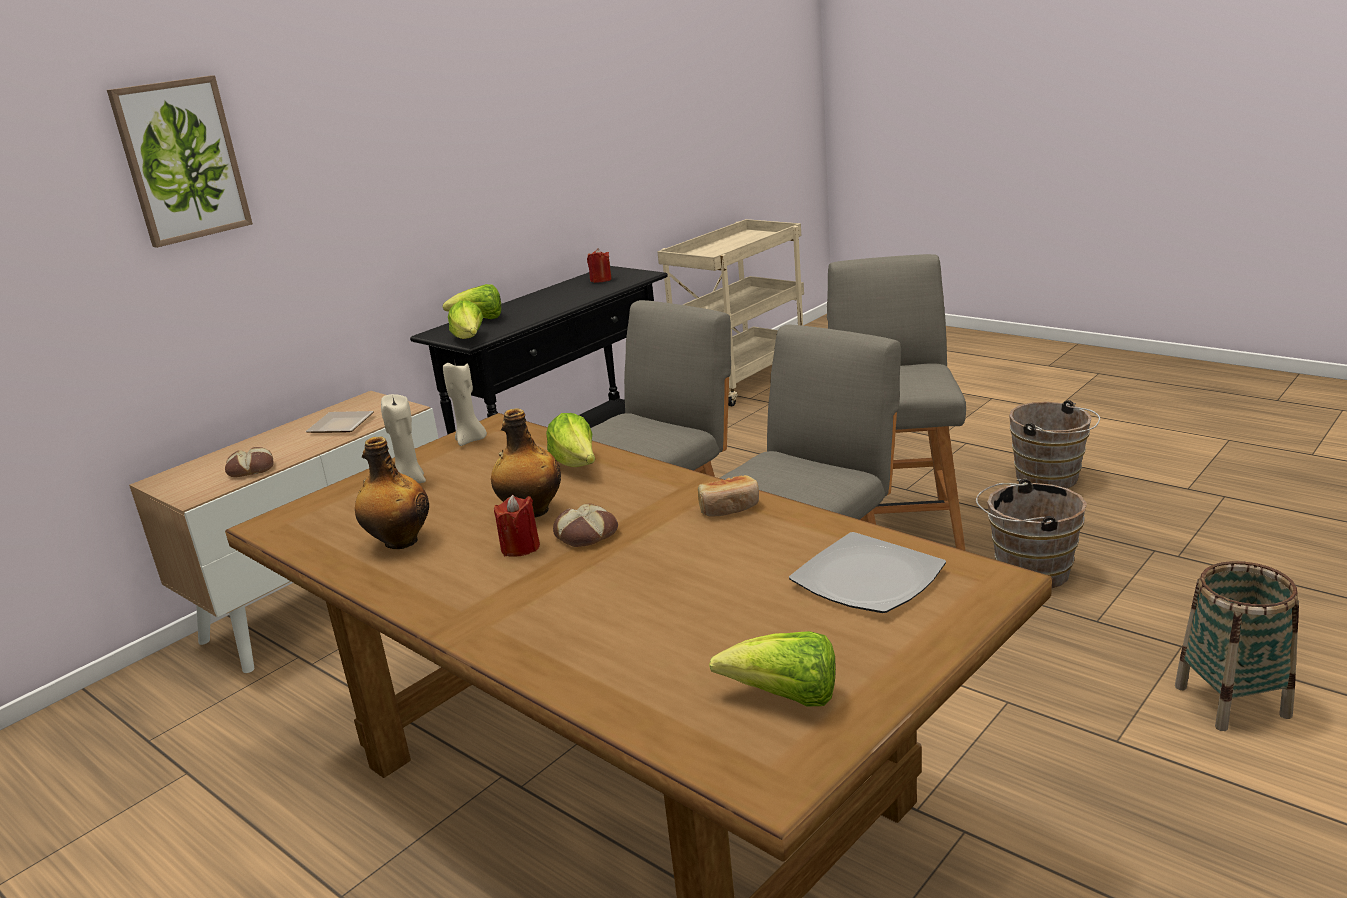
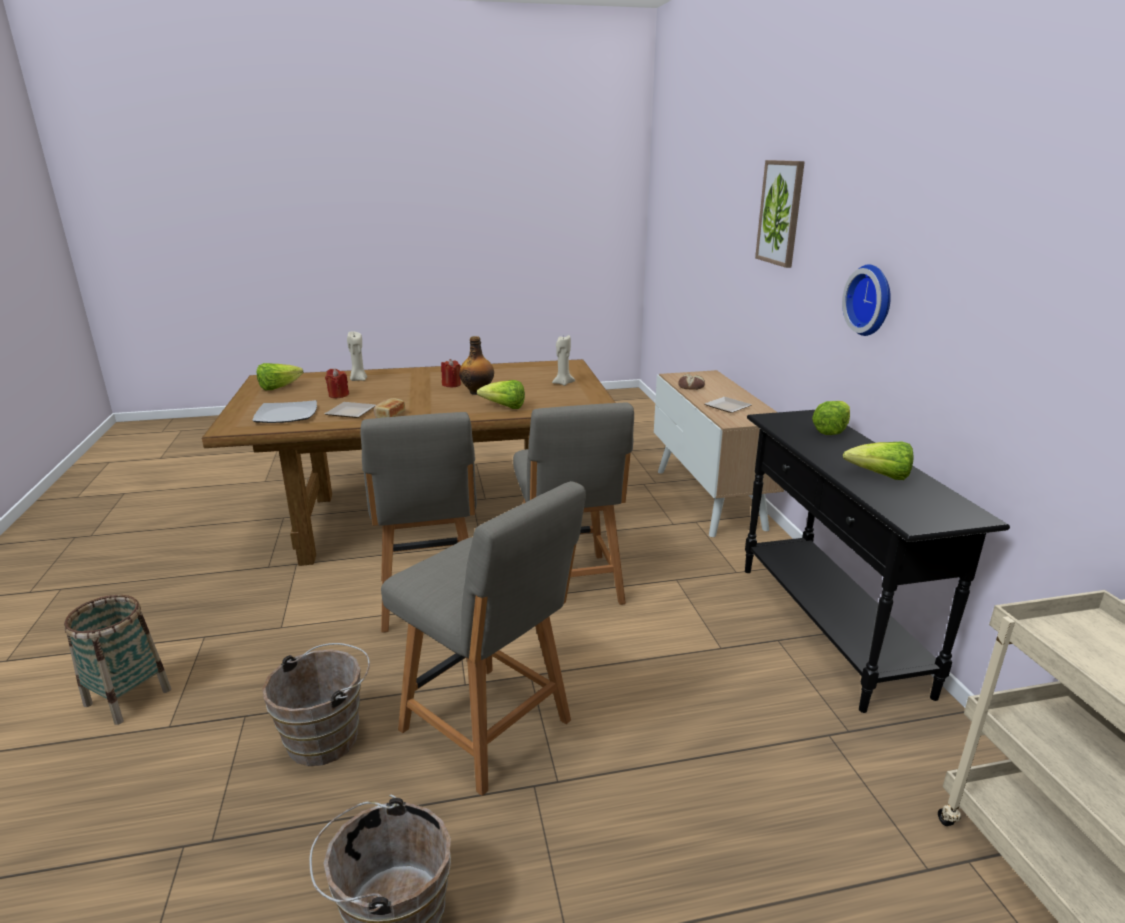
camera: 125 degrees right, 0 degrees up
bottle [355,437,429,549] -> none
beige candle [443,359,487,446] -> beige candle moved to [347,331,367,381]
lettuce [448,301,483,339] -> lettuce moved to [843,442,914,480]
bread [553,503,618,547] -> none
red candle [587,248,612,283] -> red candle moved to [325,369,349,398]
none -> plate [325,402,376,418]
none -> wall clock [842,264,891,336]

